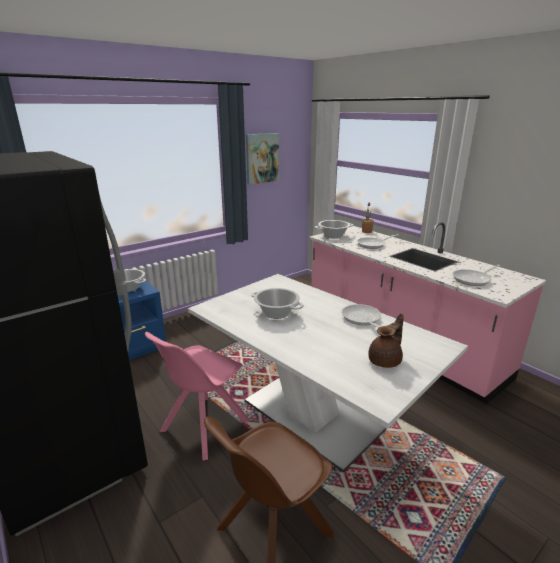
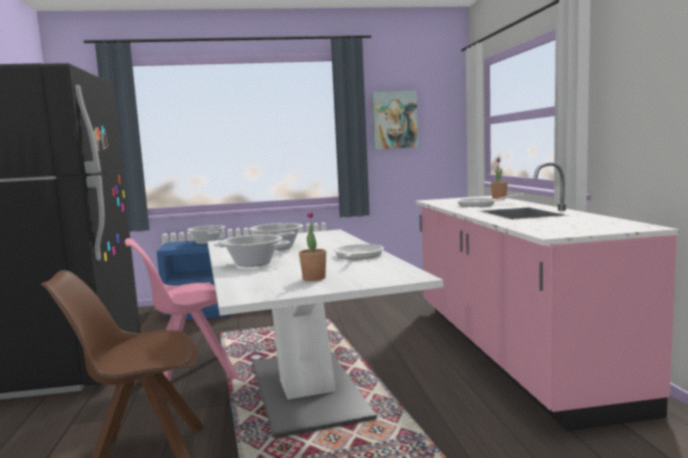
camera: 30 degrees right, 15 degrees down
cooking pot [315,220,353,239] -> cooking pot moved to [214,234,290,267]
brown teapot [368,313,404,368] -> potted plant [299,210,327,281]
frying pan [452,265,500,286] -> none

